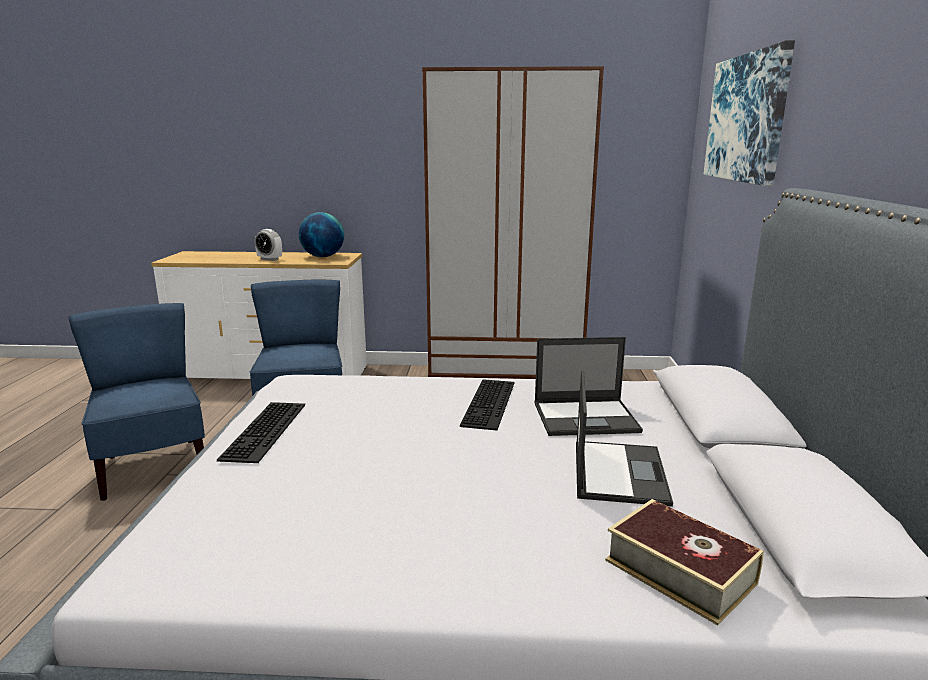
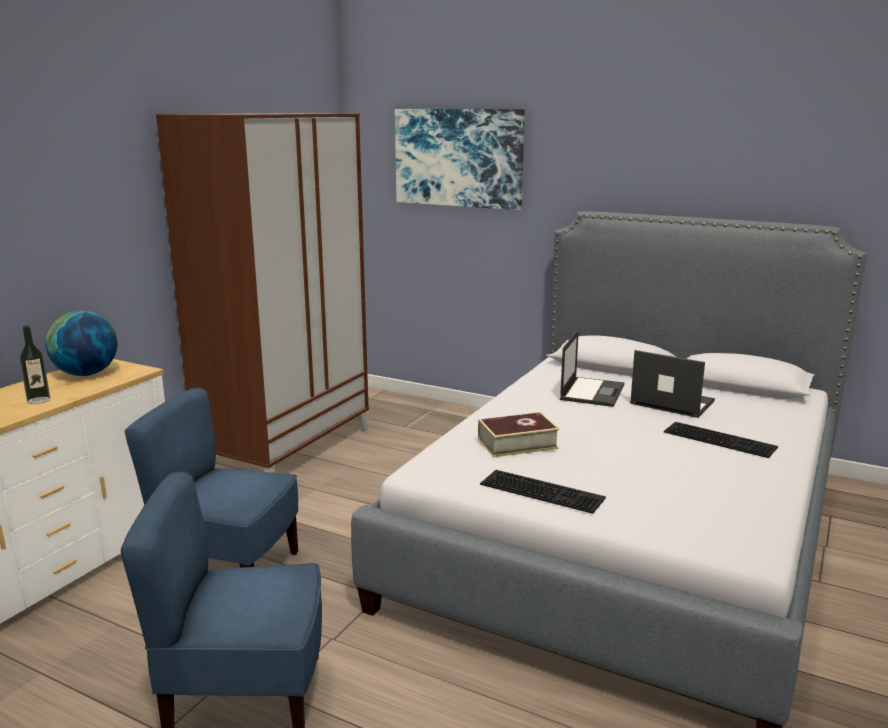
camera: 65 degrees left, 0 degrees up
alarm clock [255,229,282,261] -> bottle [19,325,50,404]
keyboard [460,379,515,430] -> keyboard moved to [664,422,778,458]
book [605,499,764,626] -> book moved to [478,412,559,457]

